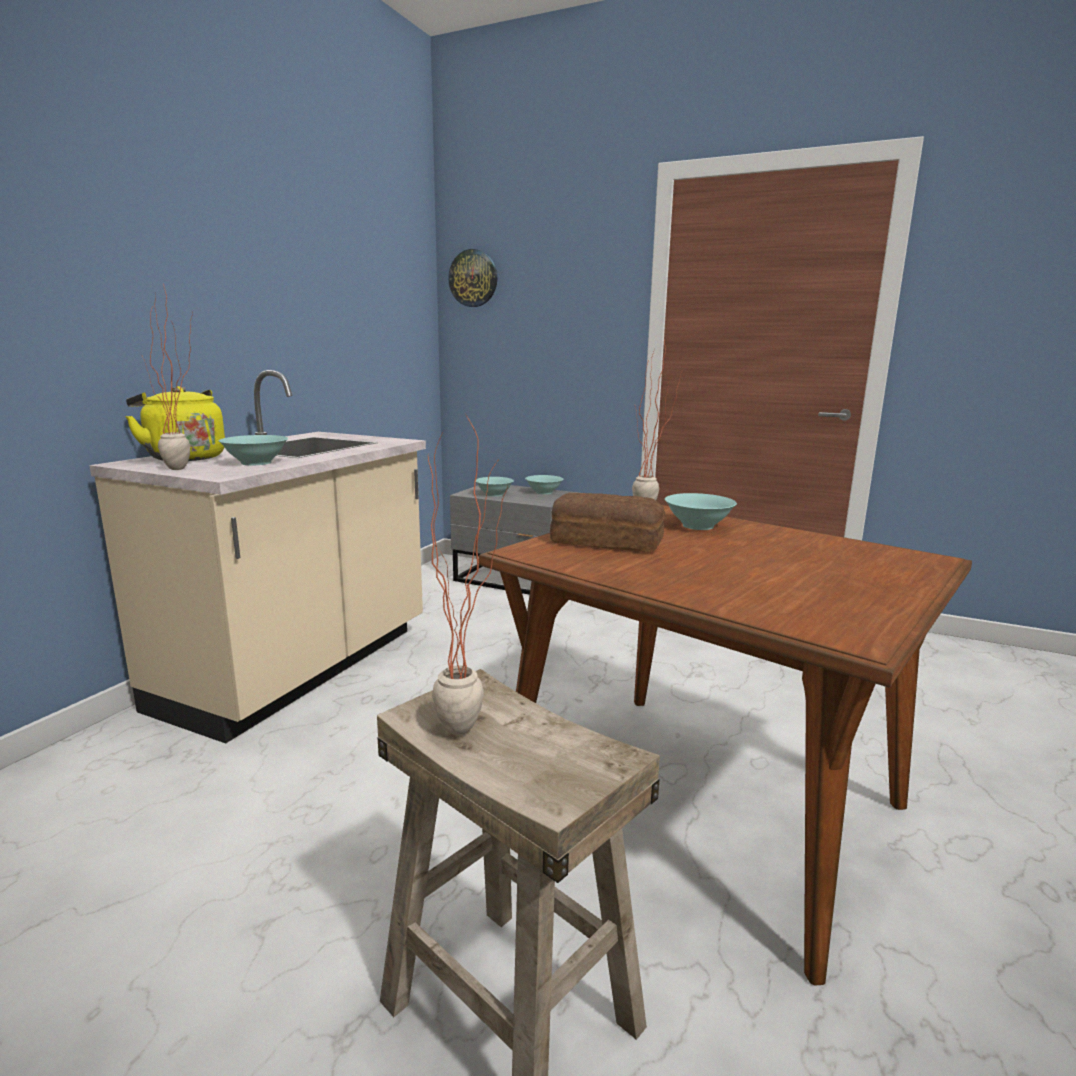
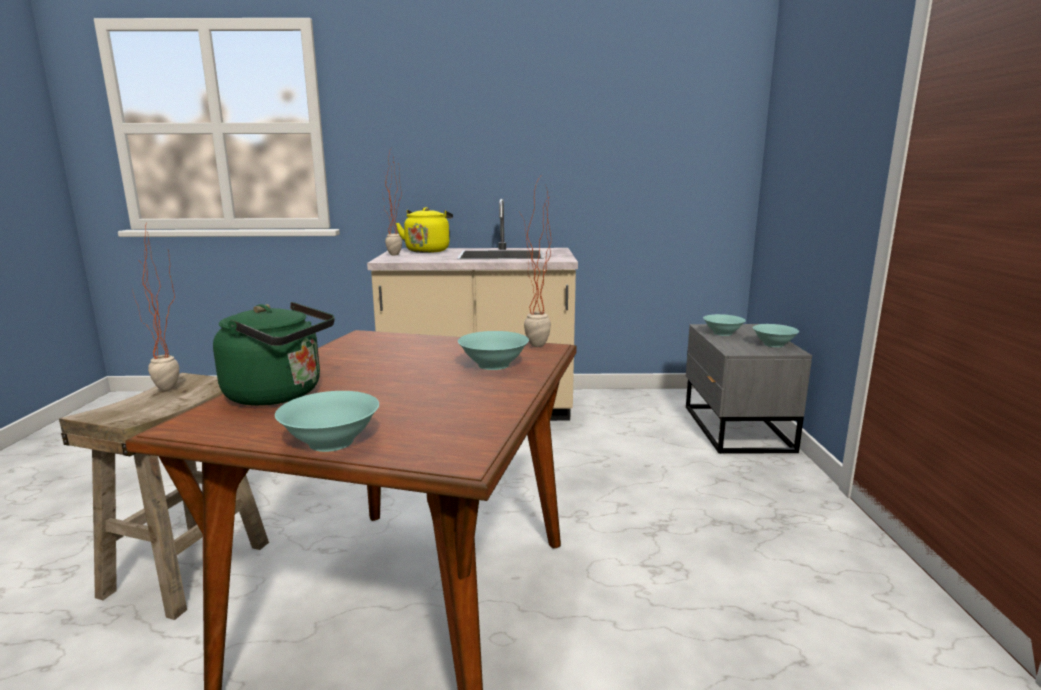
camera: 65 degrees right, 0 degrees up
turquoise bowl [219,435,288,465] -> turquoise bowl moved to [275,391,379,452]
wall clock [448,249,497,307] -> none
bread [550,493,665,552] -> none
none -> green kettle [213,302,334,406]

